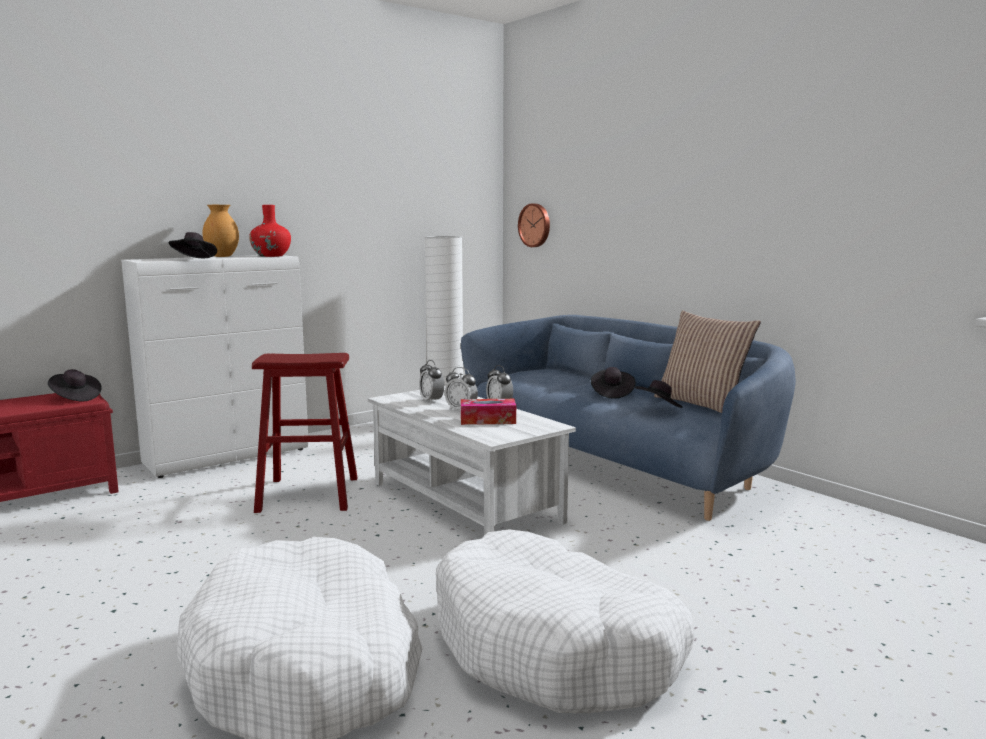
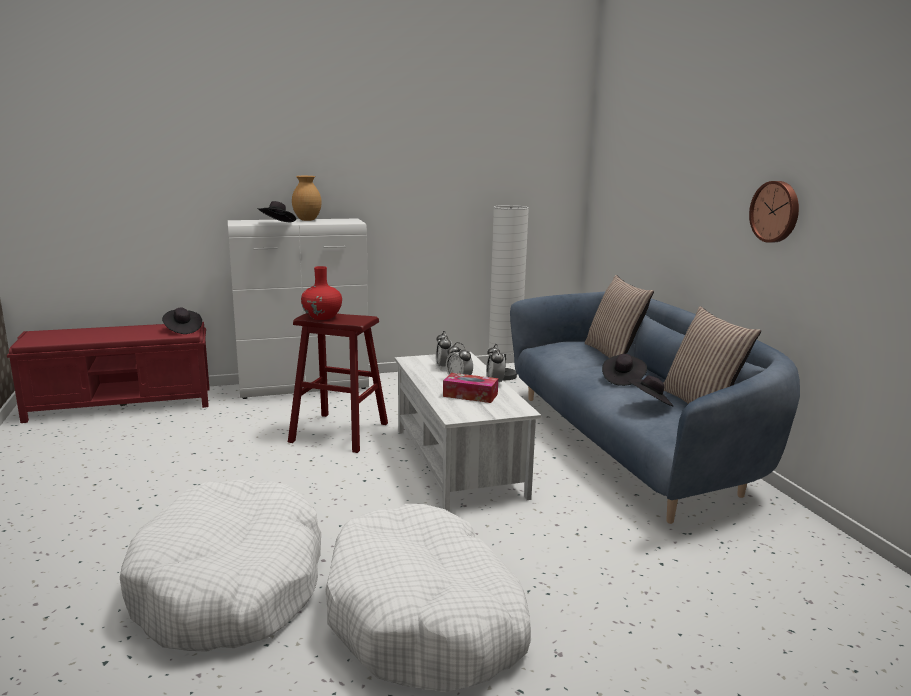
camera: 20 degrees right, 5 degrees up
red vase [249,205,291,257] -> red vase moved to [301,266,342,320]
wall clock [518,204,550,247] -> wall clock moved to [749,181,799,243]
none -> pillow [585,275,654,358]

